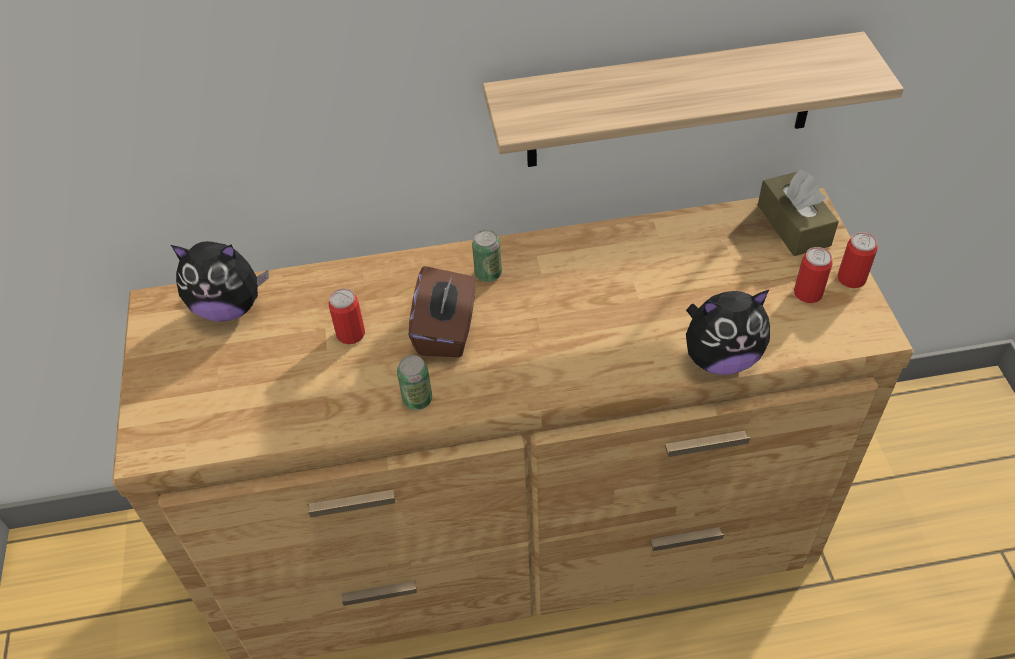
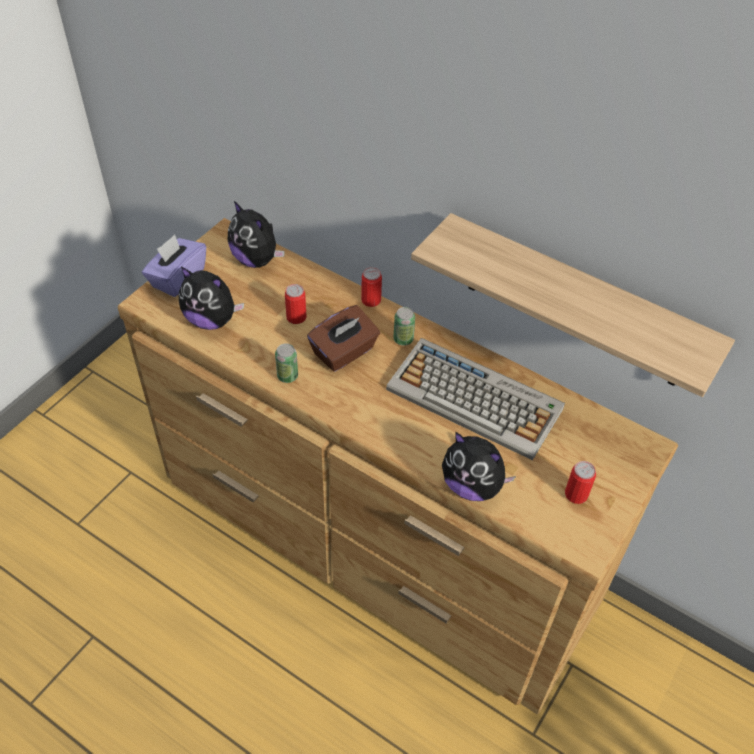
camera: 40 degrees right, 0 degrees up
brown tissue box [758,168,839,256] -> none
can [838,232,878,288] -> can moved to [361,267,382,307]
none -> purple tissue box [142,234,206,297]
none -> plush toy [179,267,244,330]
none -> keyboard [386,338,565,460]

